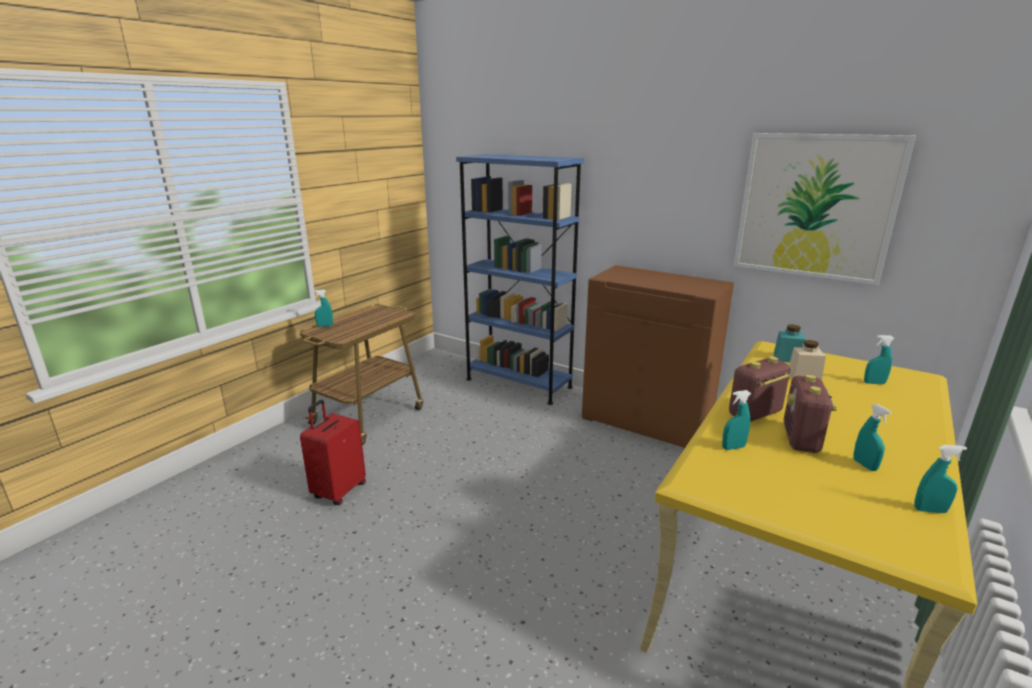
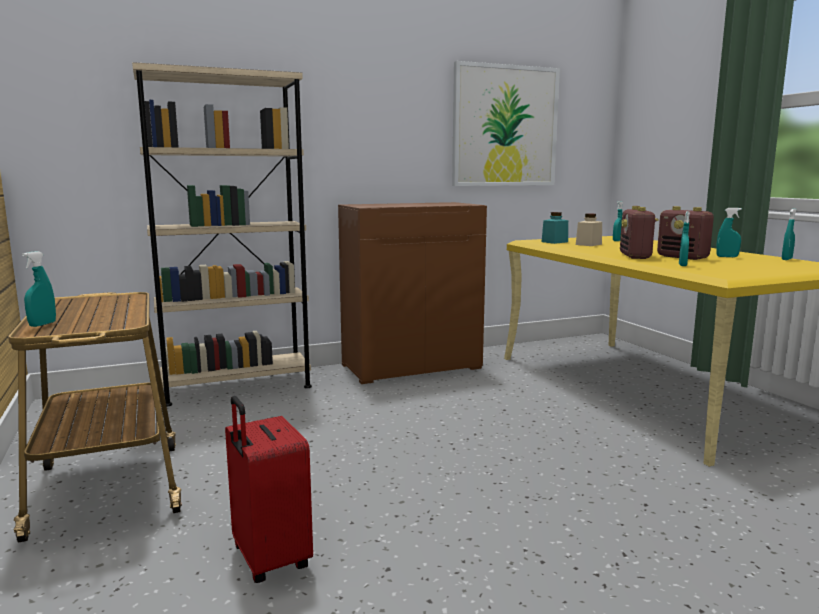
camera: 55 degrees left, 10 degrees down
blue bookcase [456,154,584,405] -> beige bookcase [132,62,312,407]

